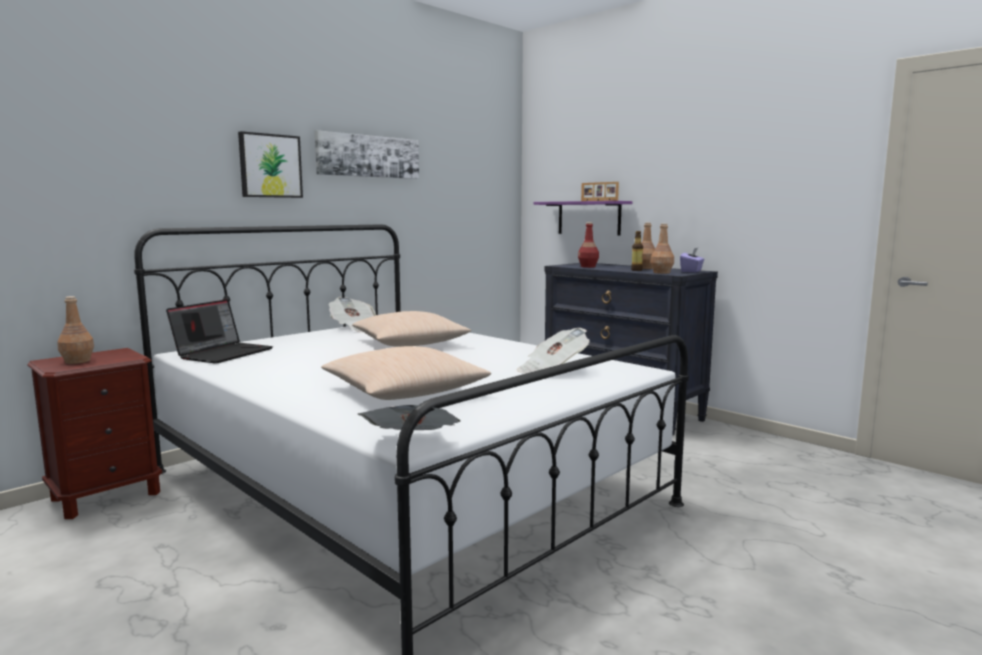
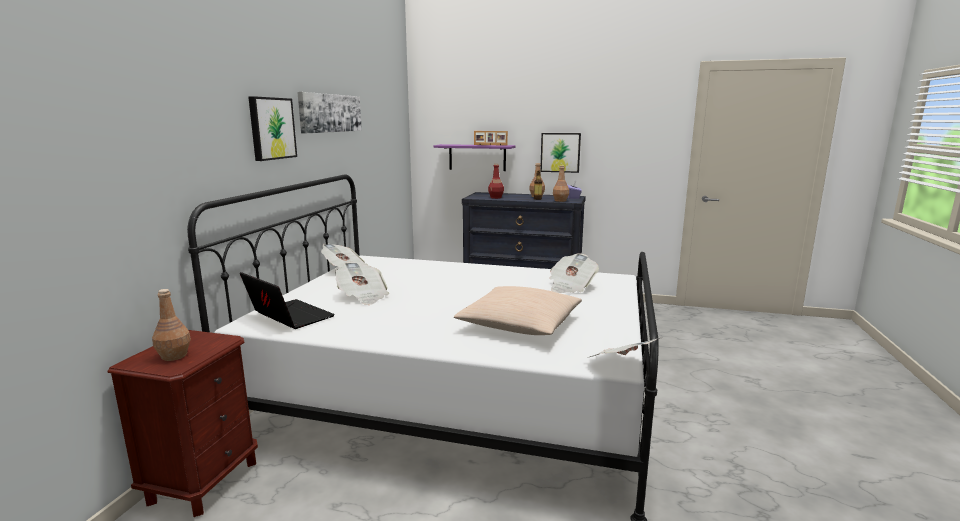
camera: 30 degrees left, 5 degrees up
laptop [166,299,273,364] -> laptop turned 45 degrees counterclockwise [240,272,335,329]
beige pillow [352,311,471,347] -> none
none -> newspaper [335,262,389,305]
none -> picture [540,133,581,173]

